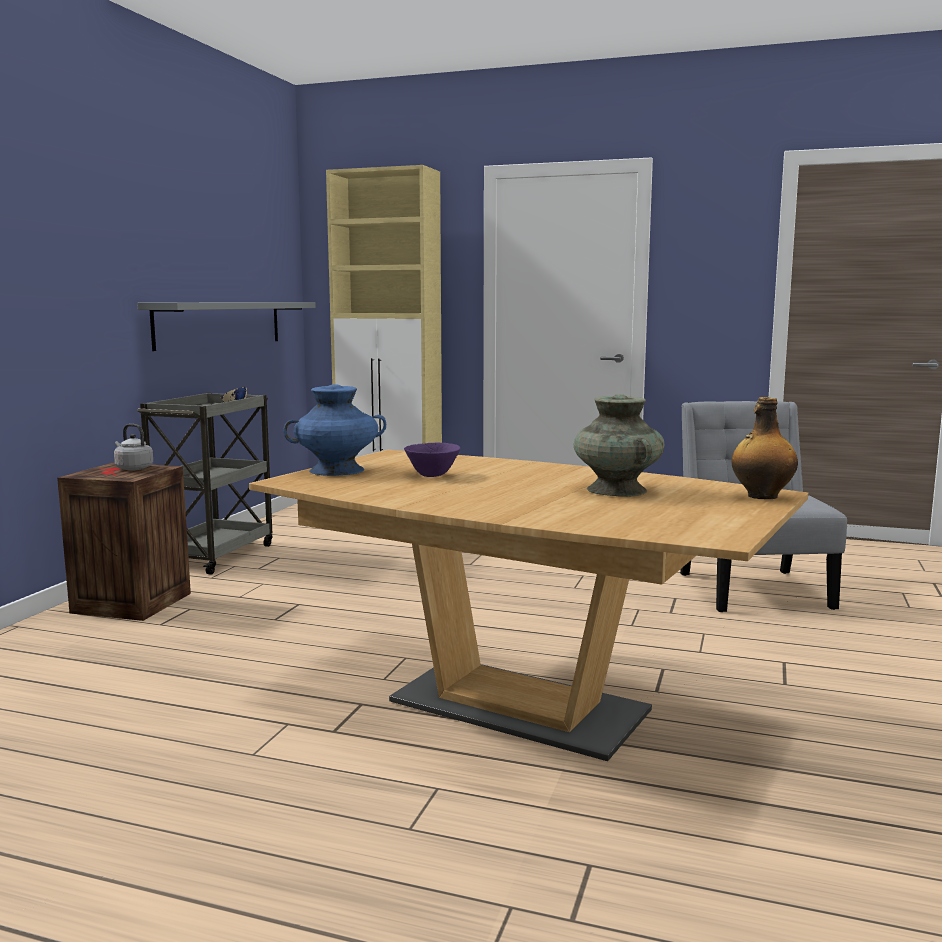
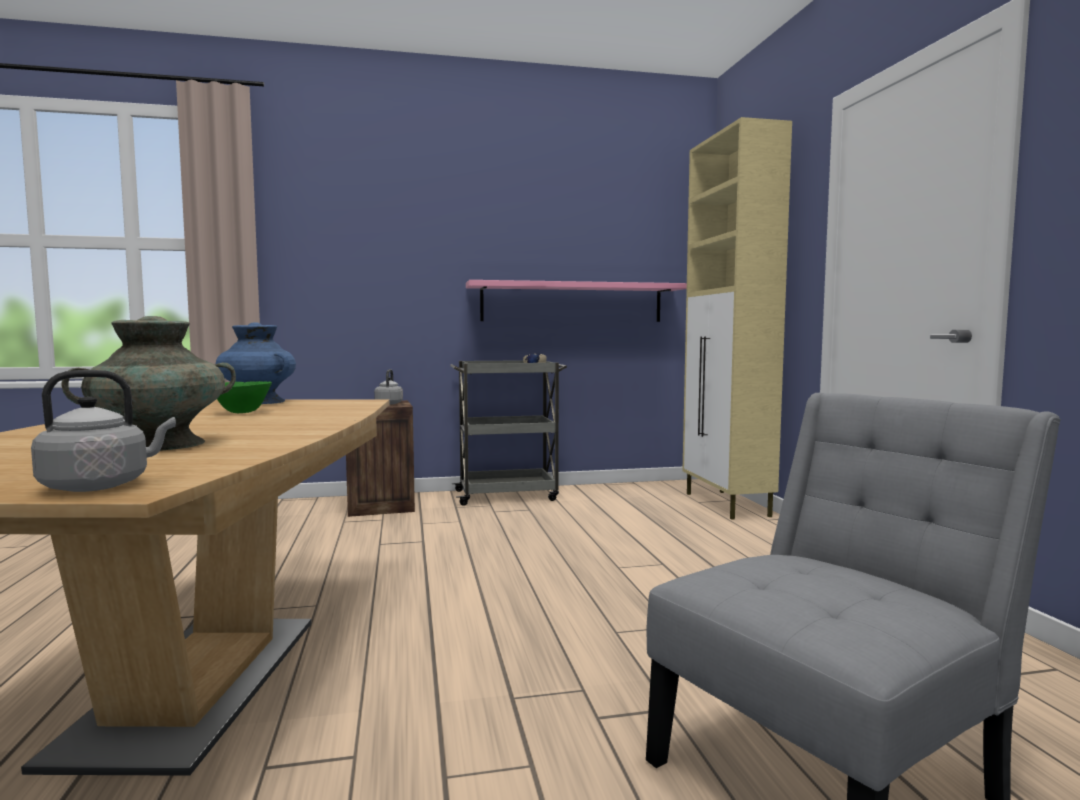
camera: 60 degrees right, 5 degrees down
grey shelf [137,302,316,351] -> pink shelf [466,280,687,322]
purple bowl [404,443,460,477] -> green bowl [217,381,272,413]
bottle [732,397,798,499] -> grey kettle [31,370,176,492]

